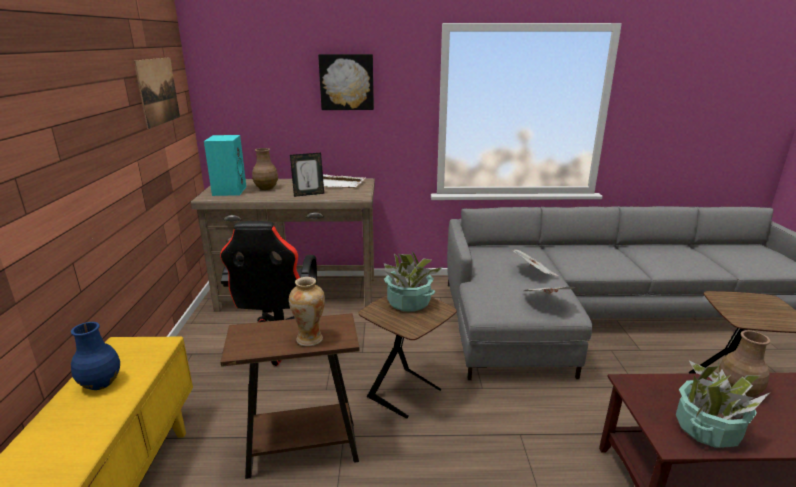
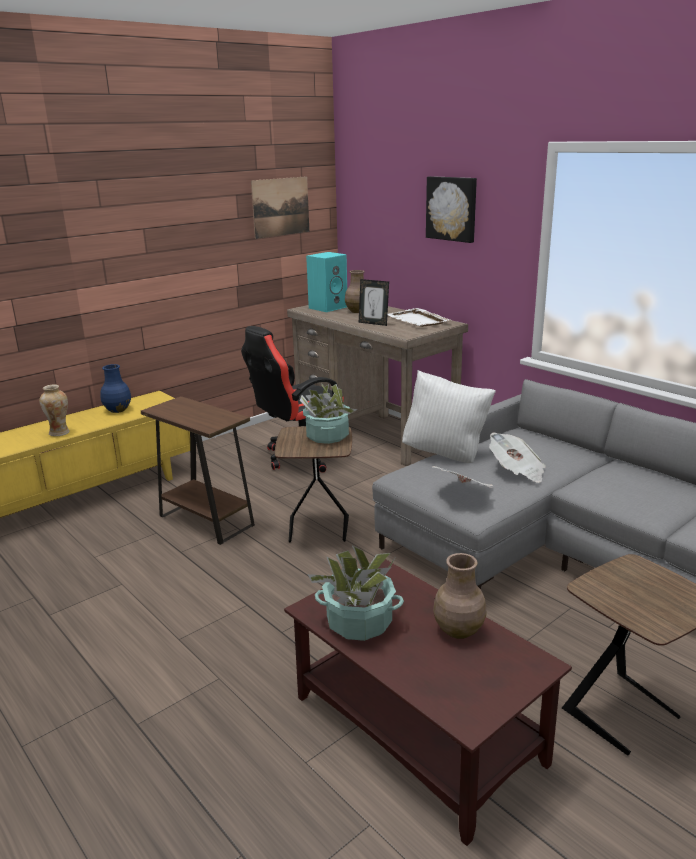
camera: 50 degrees right, 0 degrees up
vase [289,277,325,346] -> vase moved to [39,384,70,436]
none -> white pillow [402,370,496,463]

